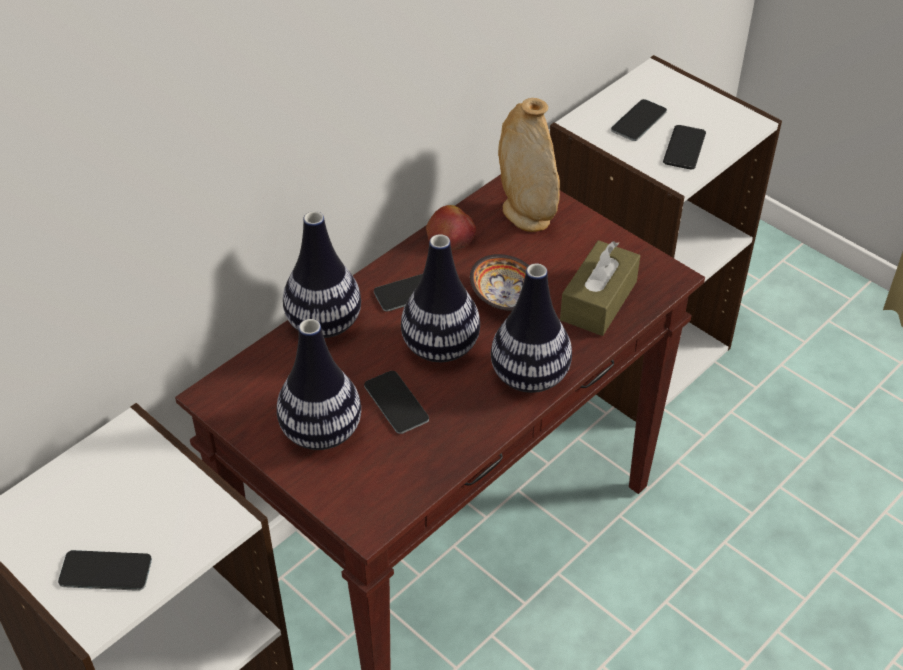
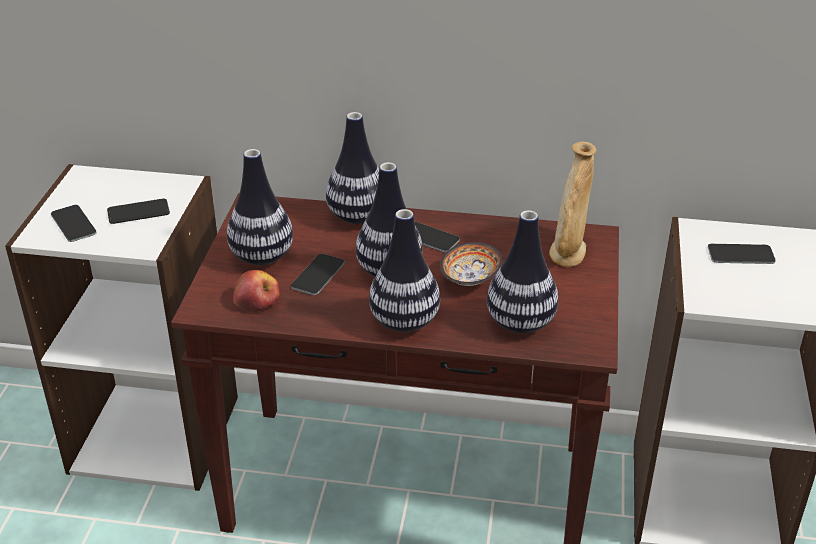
camera: 55 degrees right, 10 degrees down
apple [426,205,476,250] -> apple moved to [233,270,280,312]
brown tissue box [560,240,640,336] -> vase [487,210,558,333]
phone [663,125,706,169] -> phone moved to [107,199,170,224]

